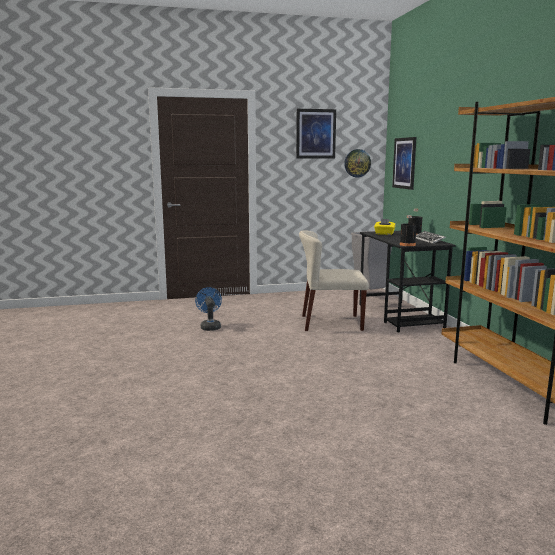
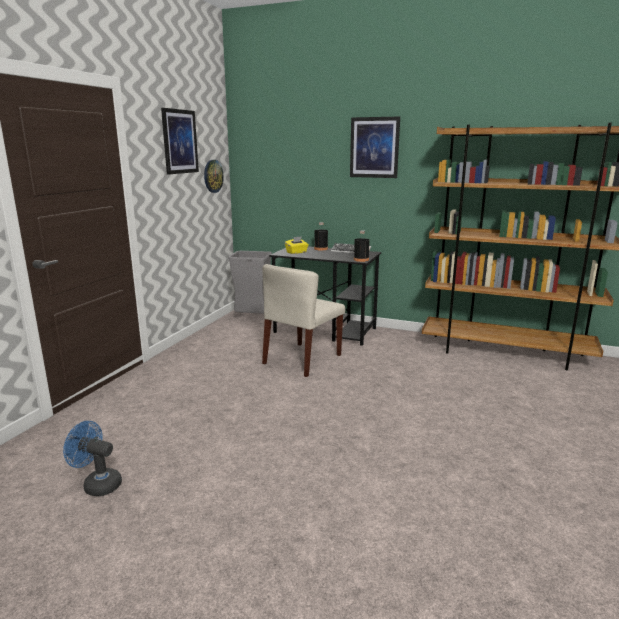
camera: 55 degrees left, 5 degrees up
blue fan [195,287,222,331] -> blue fan moved to [63,421,122,496]
picture [392,137,416,190] -> picture moved to [350,116,400,178]

